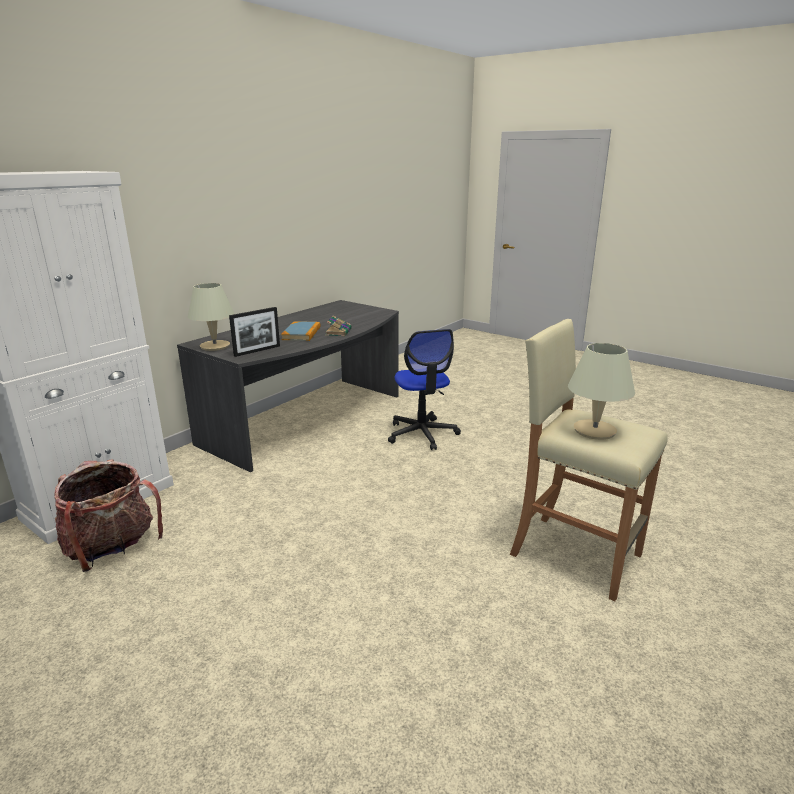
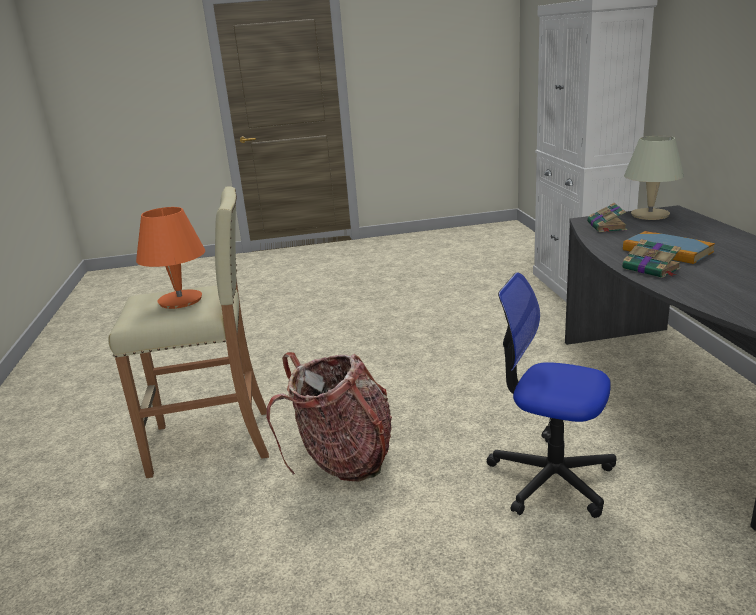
camera: 135 degrees right, 0 degrees up
backpack [54,459,163,572] -> backpack moved to [266,352,392,482]
picture frame [229,307,280,357] -> book [587,202,627,232]
beige table lamp [568,343,635,440] -> orange table lamp [136,207,205,309]

